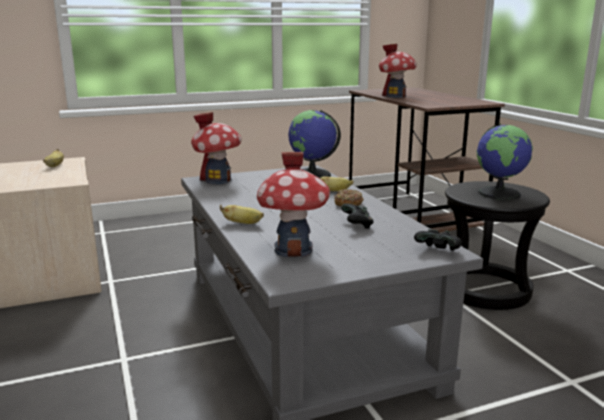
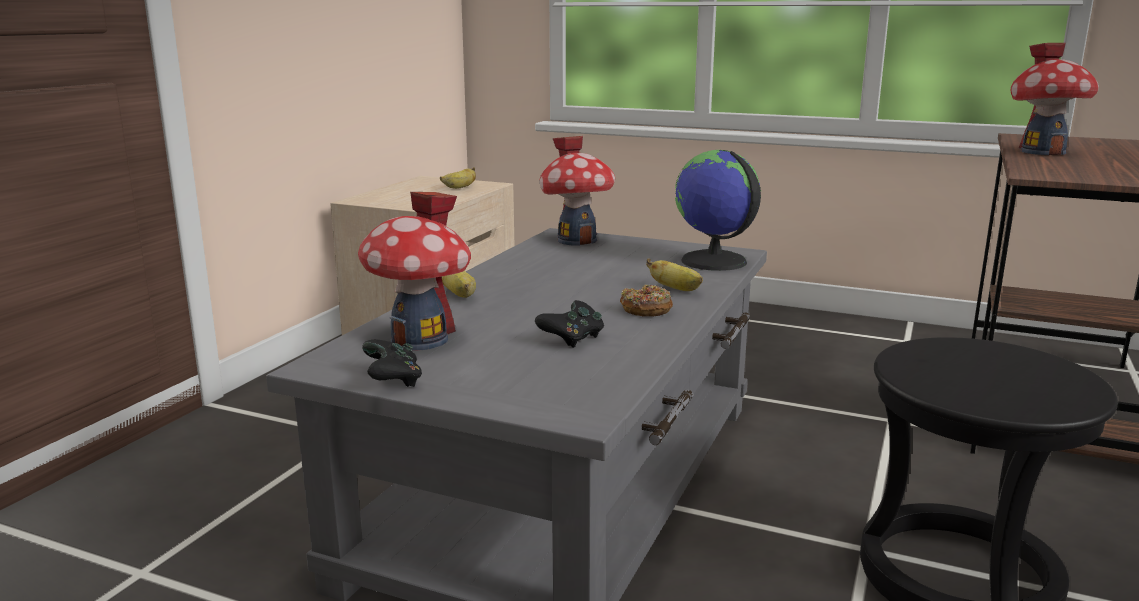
camera: 45 degrees right, 0 degrees up
black game controller [414,229,462,251] -> black game controller moved to [362,340,422,387]
globe [477,124,533,200] -> none

